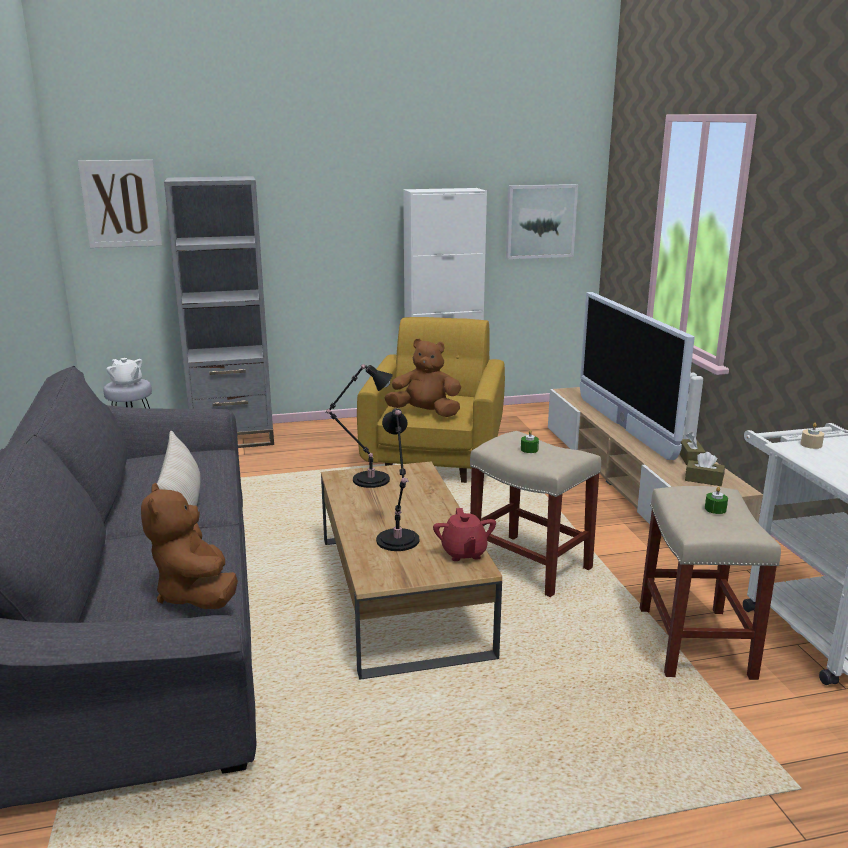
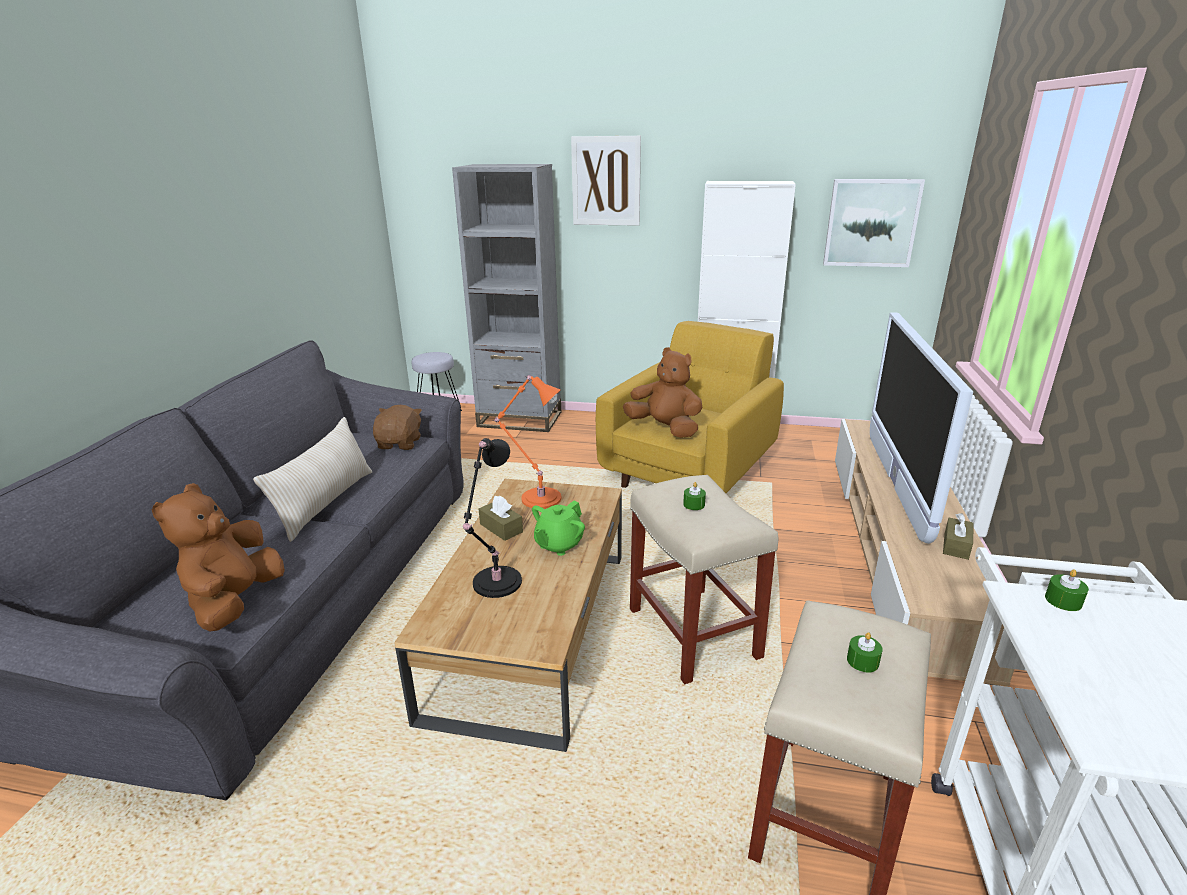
camera: 25 degrees right, 5 degrees up
picture [78,160,162,248] -> picture moved to [571,136,641,226]
white teapot [106,358,142,388] -> none
black table lamp [326,364,393,488] -> orange table lamp [492,375,561,509]
red teapot [433,508,496,561] -> none
brown tissue box [685,452,725,486] -> brown tissue box moved to [479,495,523,541]
beige candle [800,423,824,449] -> green candle [1045,569,1089,611]
none -> brown plush toy [373,405,422,450]
none -> green teapot [532,501,585,556]

